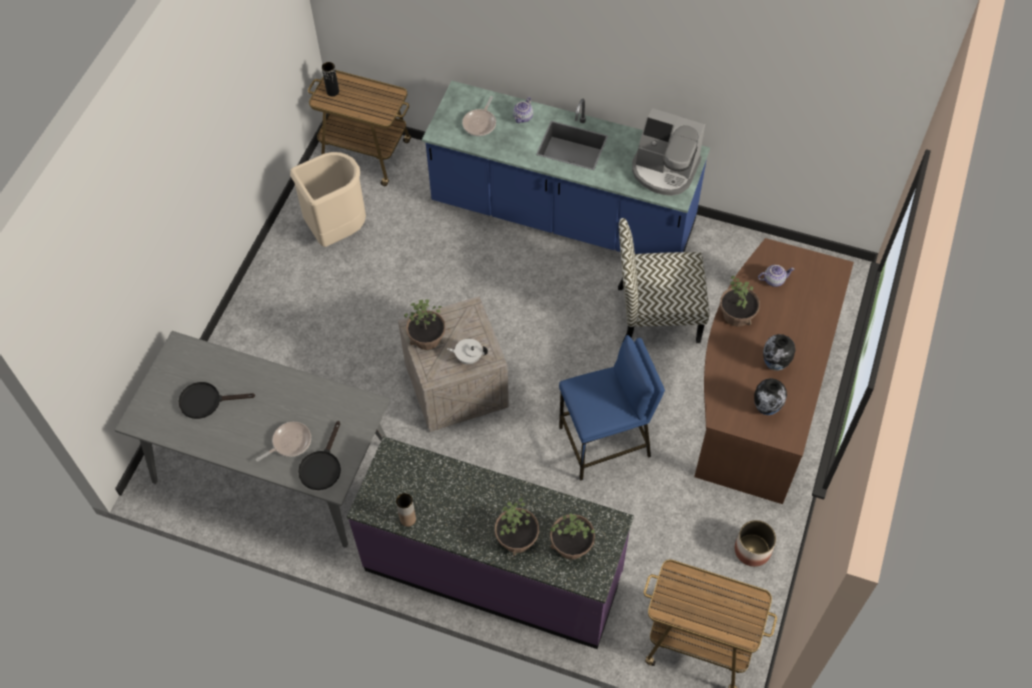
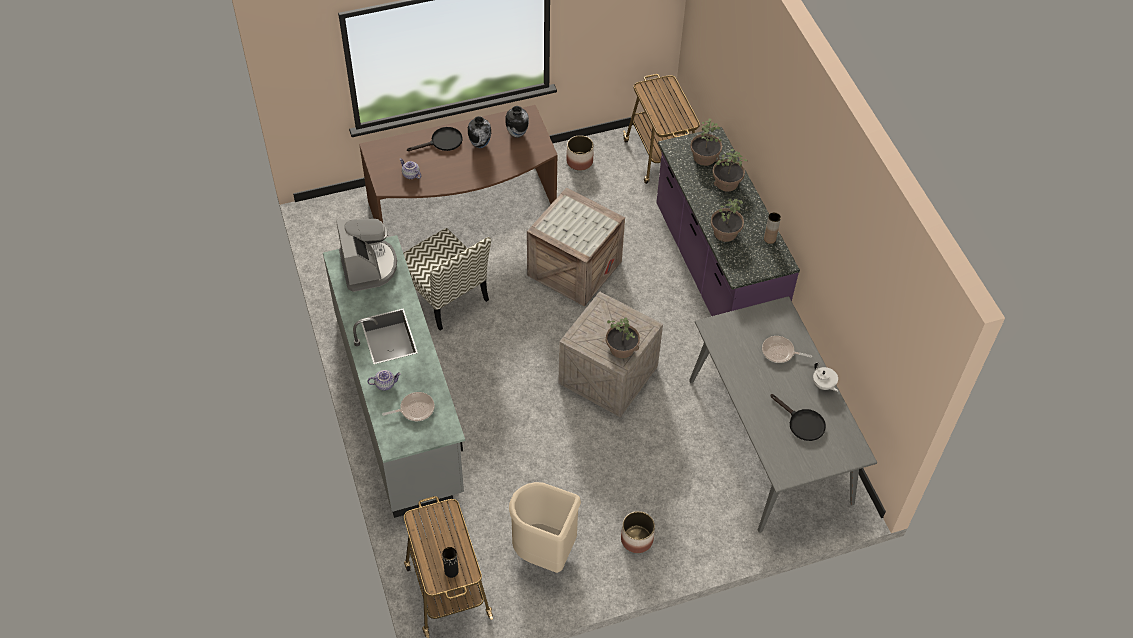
camera: 130 degrees left, 5 degrees down
black frying pan [298,421,341,490] -> black frying pan moved to [407,127,463,151]
blue counter [422,81,710,254] -> grey counter [323,235,465,518]
white teapot [447,339,488,364] -> white teapot moved to [813,363,838,392]
blue stool [559,335,665,481] -> crate [527,187,625,307]
potted plant [720,276,760,327] -> potted plant moved to [711,199,744,242]
none -> planter [621,511,655,553]

